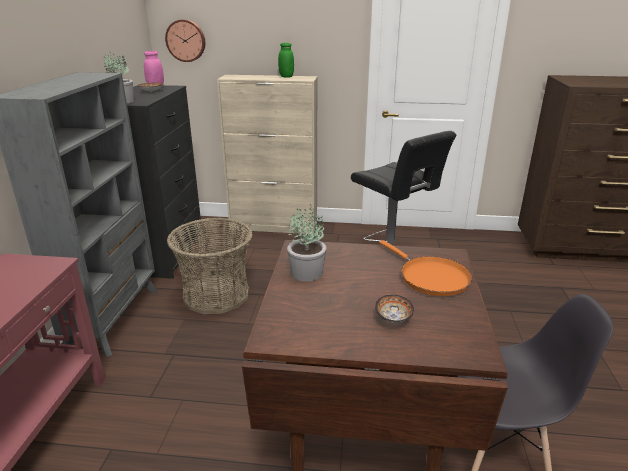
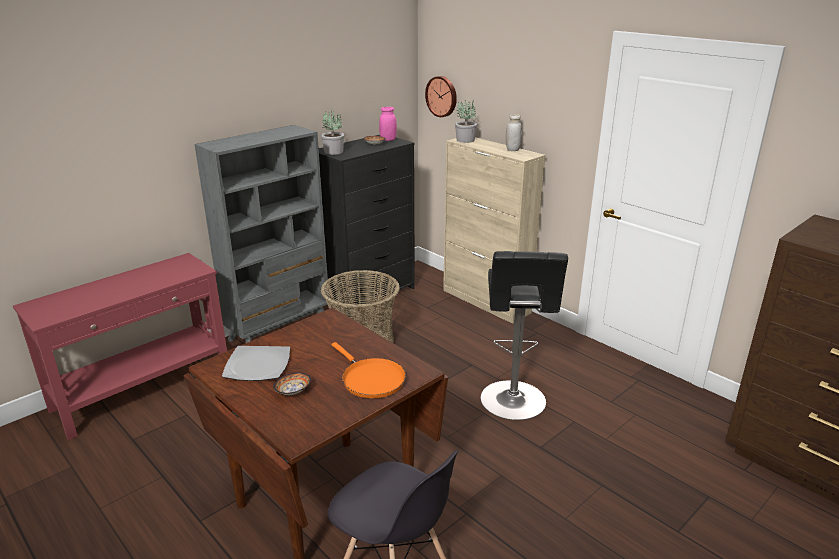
camera: 40 degrees right, 0 degrees up
green jar [278,43,294,78] -> white jar [506,114,522,151]
potted plant [287,204,327,282] -> potted plant moved to [455,100,477,143]
orange frying pan [380,240,472,296] -> orange frying pan turned 45 degrees counterclockwise [331,342,406,398]
none -> plate [222,346,290,381]

